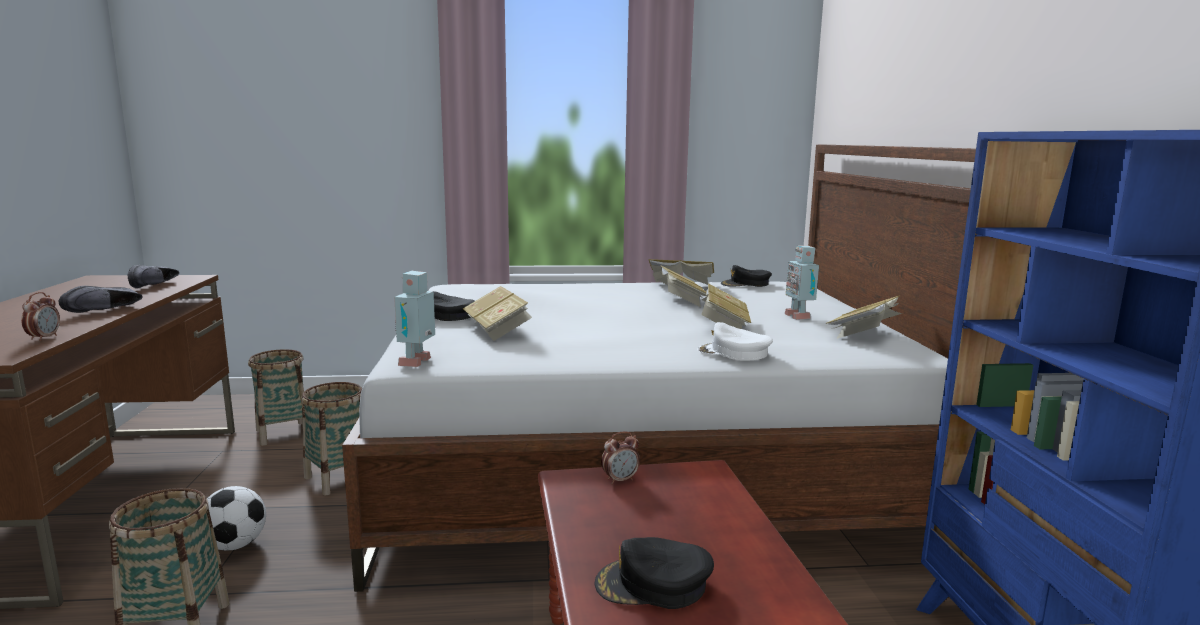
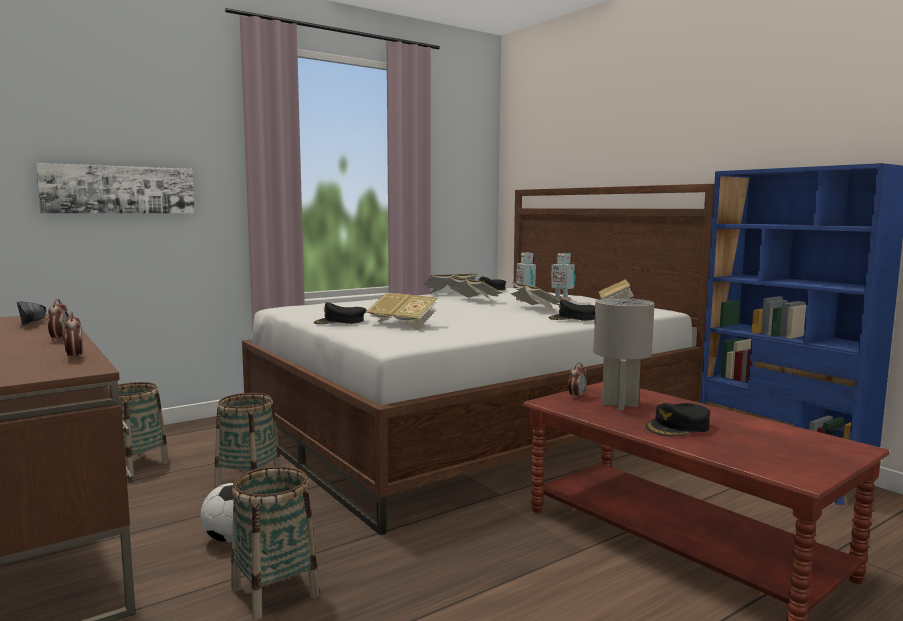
camera: 30 degrees left, 5 degrees down
black shoe [59,286,143,313] -> alarm clock [48,299,69,341]
toy robot [394,271,435,367] -> toy robot moved to [516,252,536,302]
white cap [697,322,773,361] -> black cap [549,299,595,321]
none -> picture [36,163,195,214]
none -> grey table lamp [593,298,654,411]

